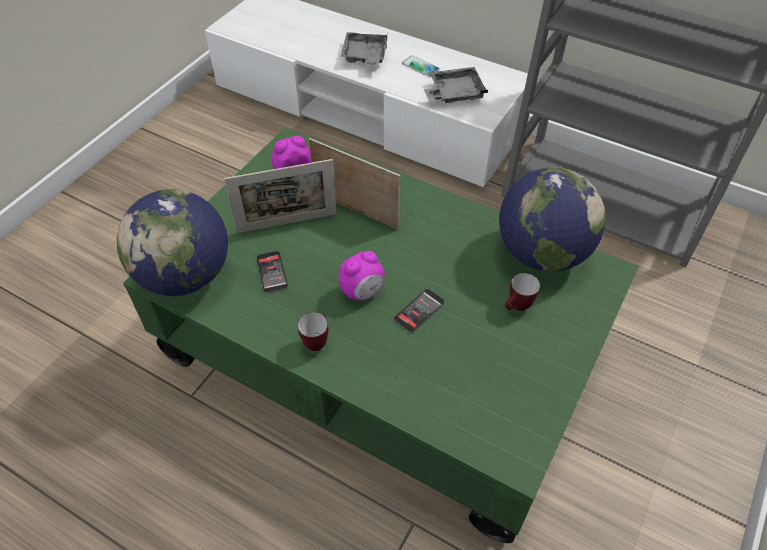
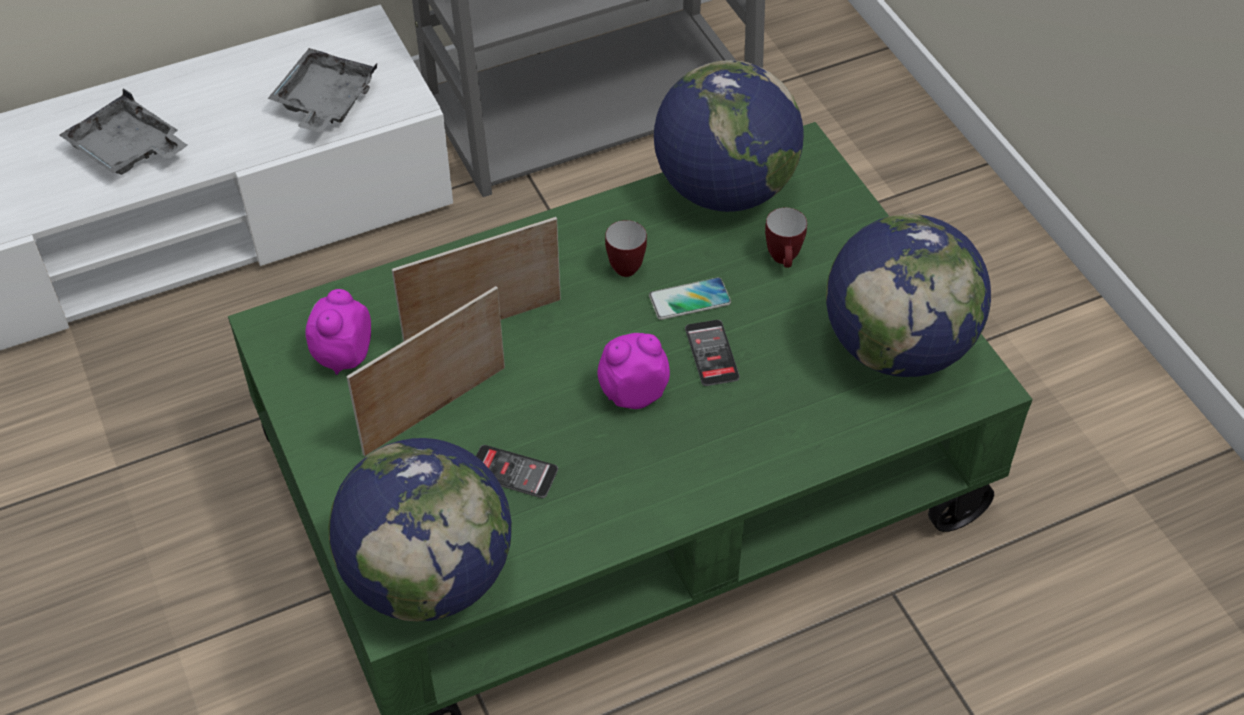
camera: 55 degrees left, 0 degrees up
picture frame [224,159,337,233] -> picture frame turned 150 degrees counterclockwise [347,286,505,456]
mug [298,312,329,351] -> mug moved to [605,220,647,277]
alarm clock [339,251,385,301] -> alarm clock turned 105 degrees counterclockwise [597,333,670,409]
phone [402,56,439,77] -> phone moved to [649,277,731,320]
none -> globe [826,214,991,377]

